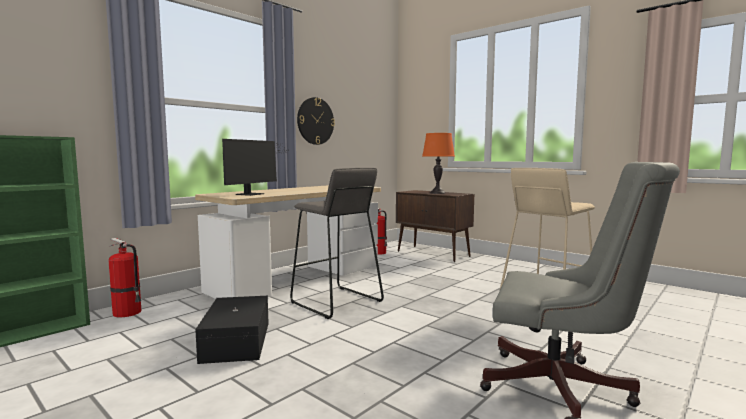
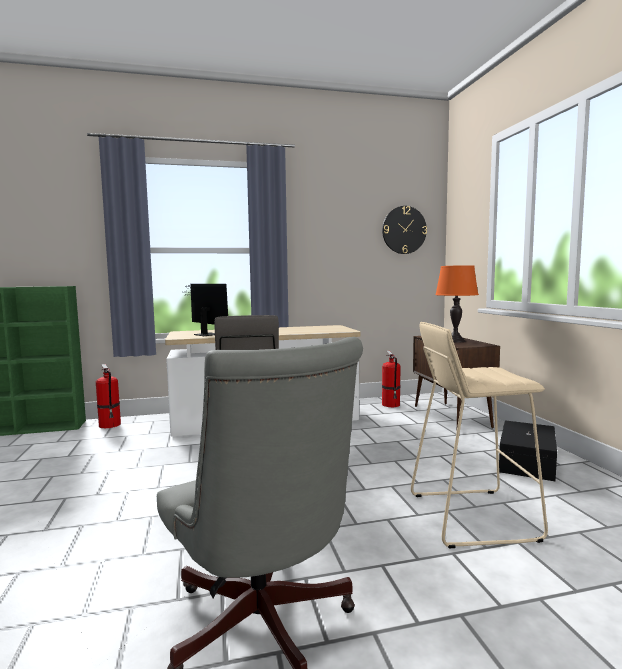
camera: 35 degrees right, 0 degrees up
black storage box [195,296,269,364] -> black storage box moved to [499,420,557,481]
monitor [222,139,285,196] -> monitor turned 105 degrees counterclockwise [181,284,228,336]
wall clock [297,97,335,145] -> wall clock moved to [382,206,427,254]

